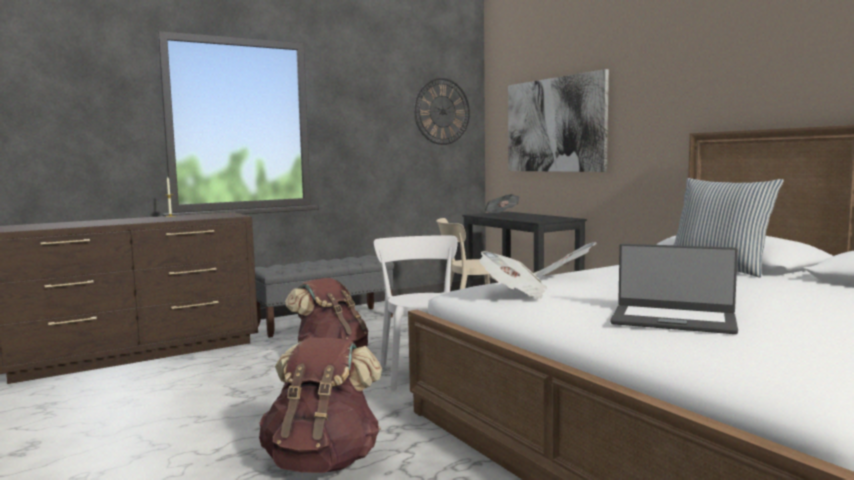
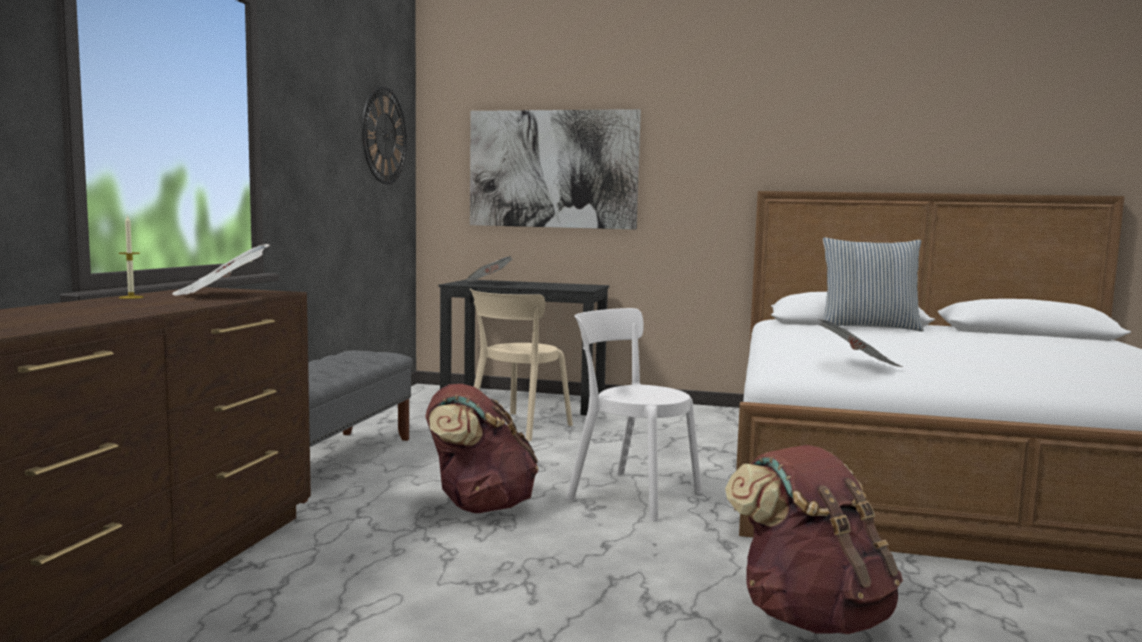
camera: 45 degrees left, 0 degrees up
newspaper [533,242,597,277] -> newspaper moved to [172,244,270,296]
laptop [610,244,738,334] -> none

